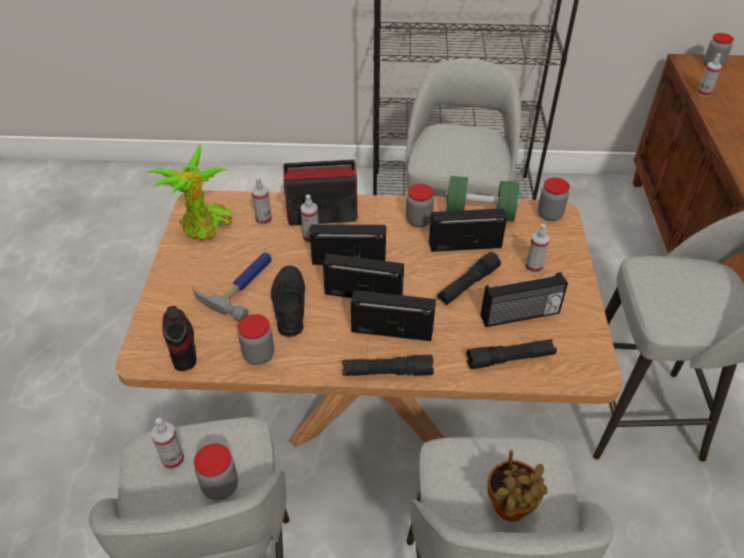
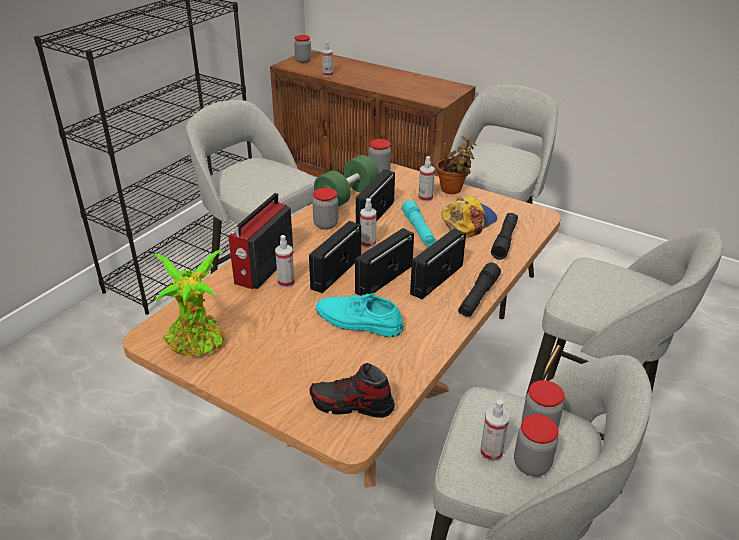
camera: 60 degrees left, 10 degrees down
hammer [192,252,272,322] -> none
jar [238,314,274,365] -> jar moved to [514,414,559,476]
spray bottle [252,177,272,225] -> spray bottle moved to [360,198,377,248]
black shoe [271,266,305,337] -> turquoise shoe [316,293,404,337]
black flashlight [437,252,501,305] -> turquoise flashlight [402,200,436,246]
radio [480,272,568,327] -> cap [442,197,497,238]
potted plant [488,450,547,521] -> potted plant moved to [437,136,476,194]

